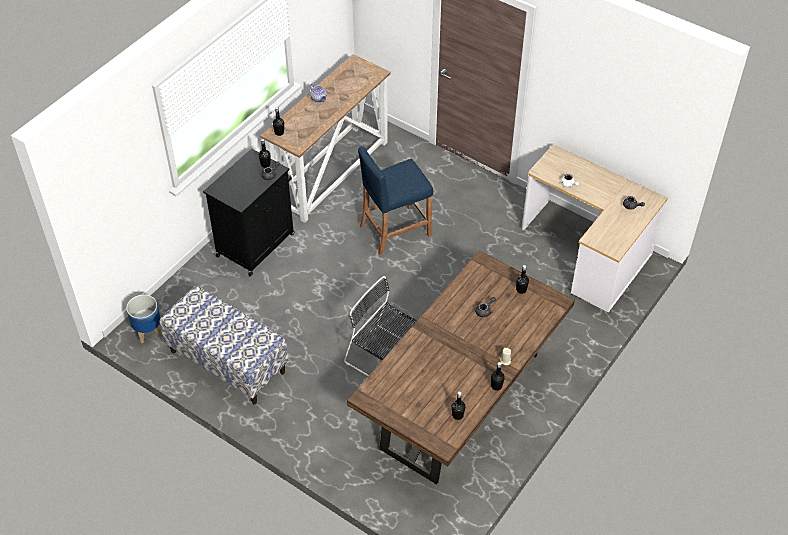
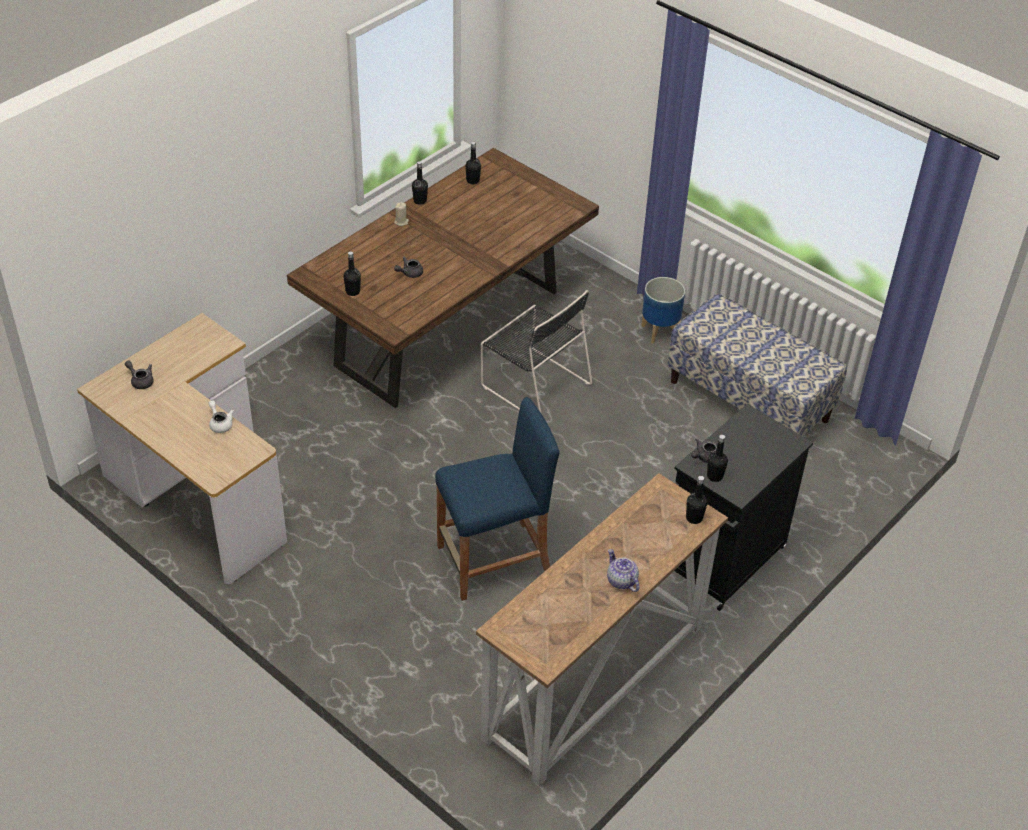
camera: 175 degrees left, 5 degrees down
planter [126,295,162,344] -> planter moved to [641,277,685,344]

